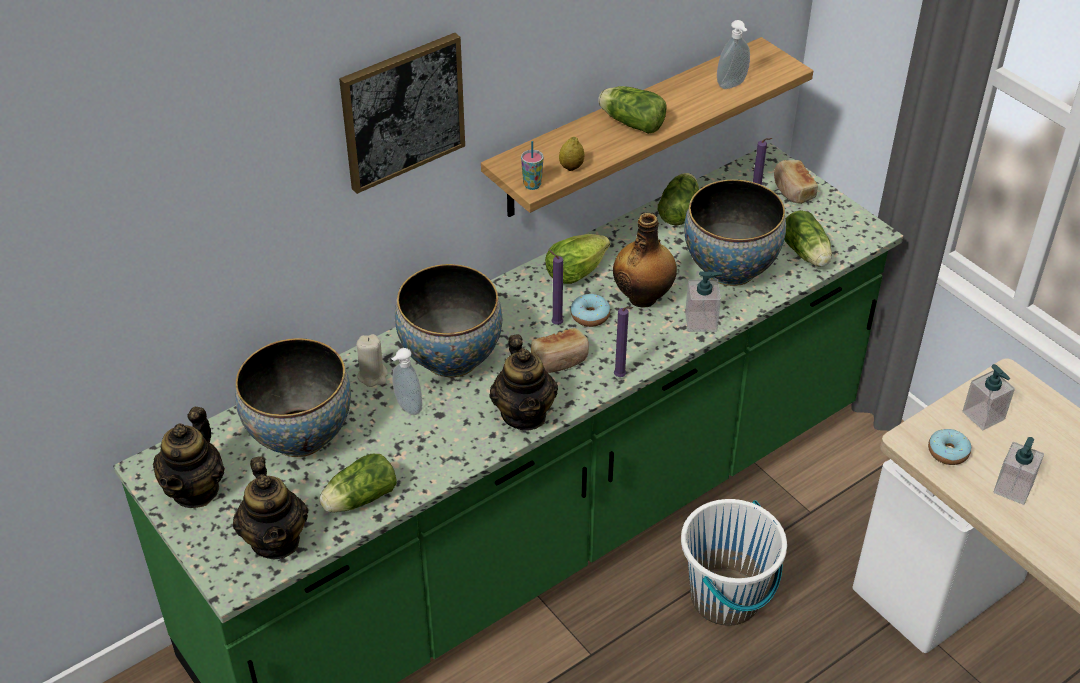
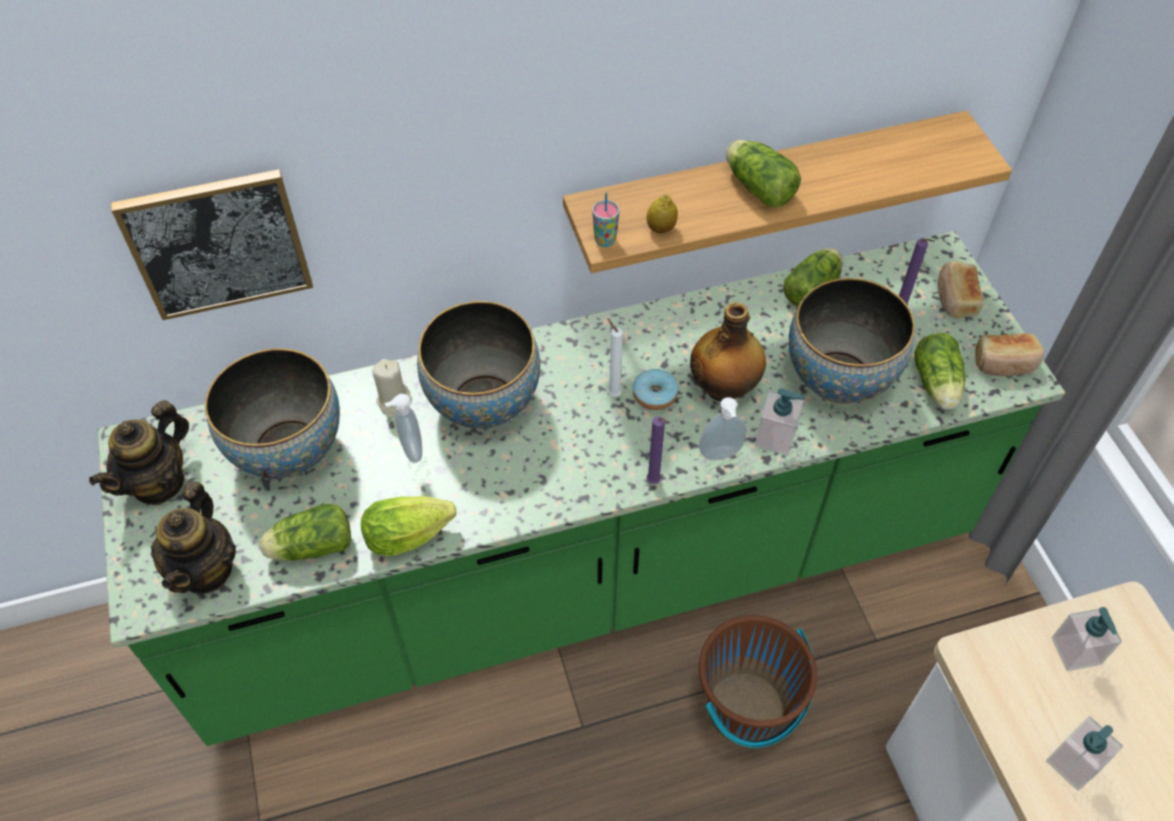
camera: 20 degrees right, 10 degrees up
picture [339,33,465,194] -> picture moved to [111,169,313,320]
teapot [489,335,558,431] -> none
bread [531,328,589,373] -> bread moved to [975,333,1044,376]
lettuce [545,234,610,284] -> lettuce moved to [361,496,456,556]
purple candle [548,249,563,325] -> white candle [607,318,623,397]
white bucket [681,499,787,626] -> brown bucket [699,615,817,748]
soap dispenser [717,20,750,89] -> soap dispenser moved to [699,397,747,460]
donut [928,429,971,465] -> none

